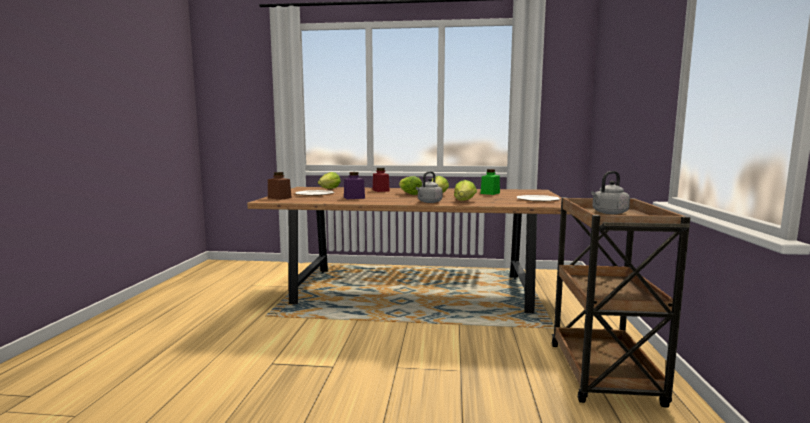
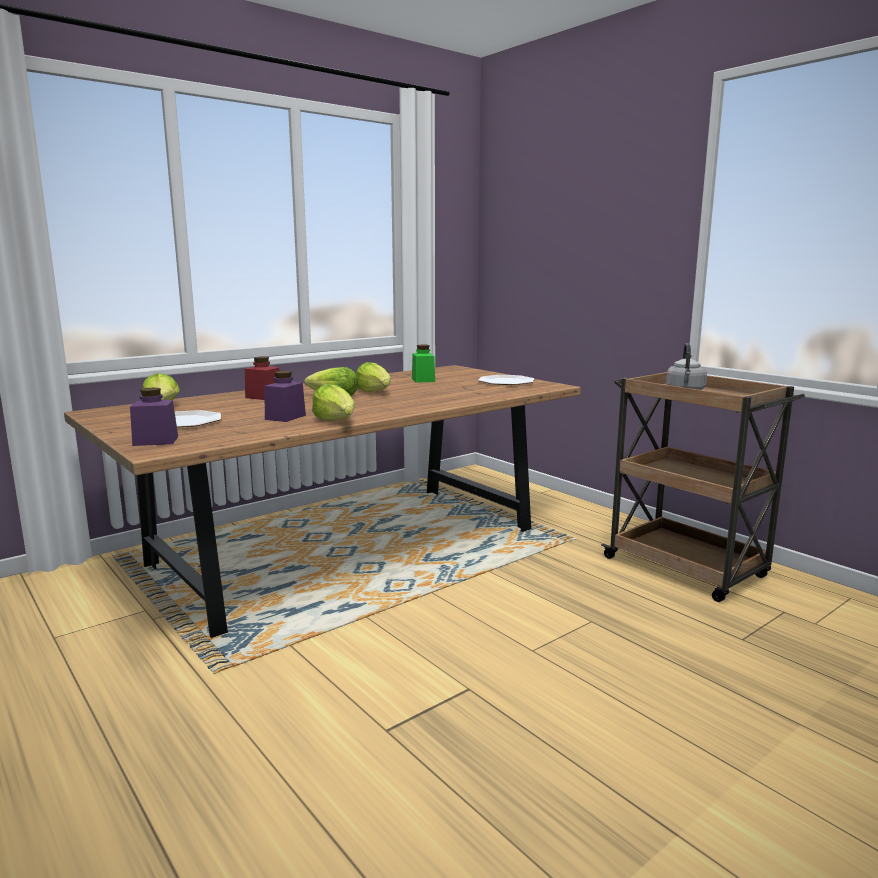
camera: 45 degrees left, 5 degrees up
brown jar [268,172,292,200] -> purple jar [130,388,178,446]
grey kettle [416,171,443,203] -> none
lettuce [454,180,477,201] -> lettuce moved to [312,384,355,421]

